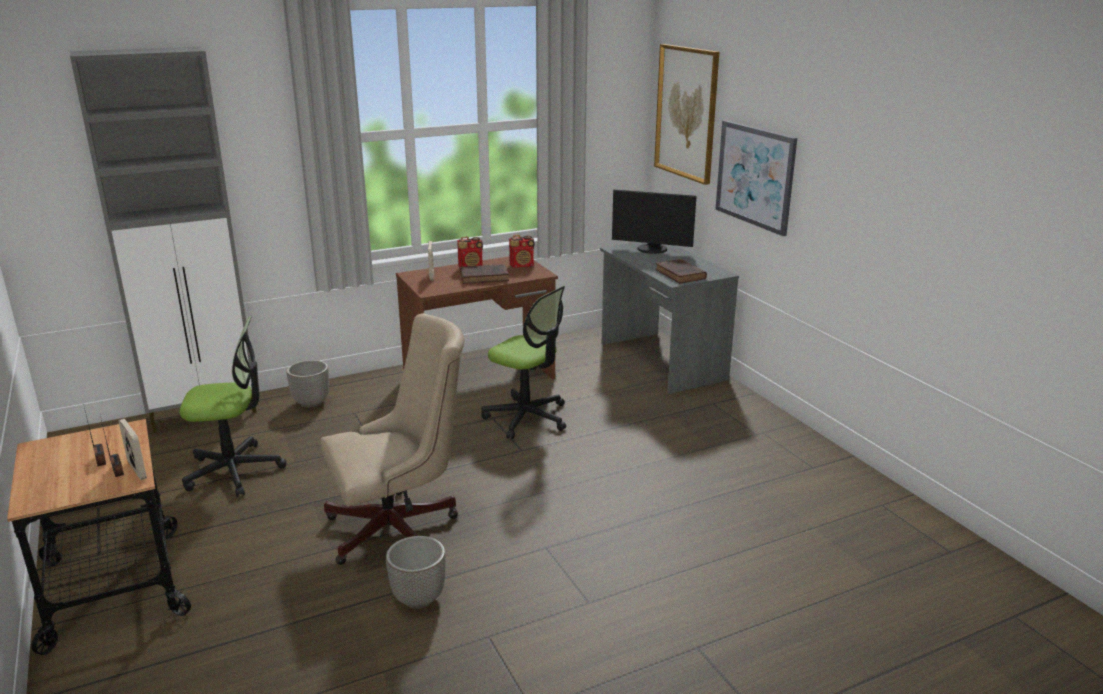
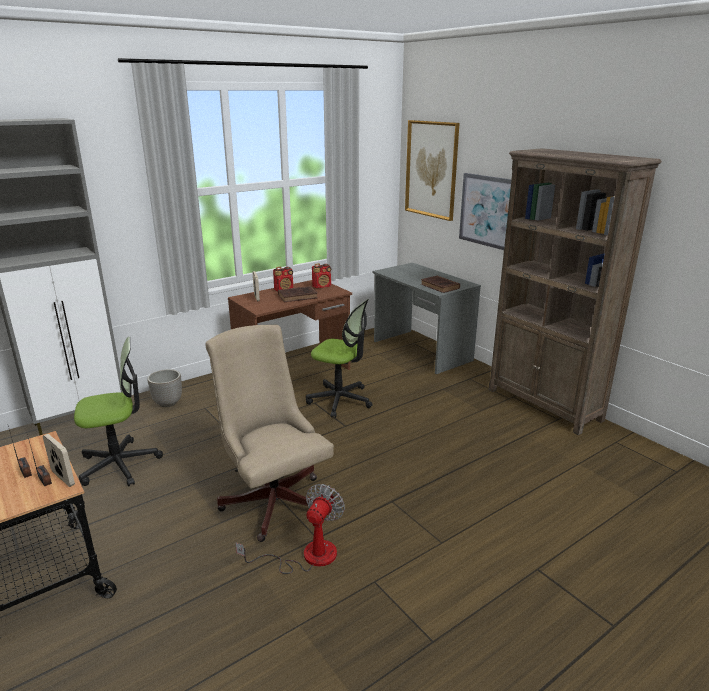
camera: 10 degrees left, 0 degrees up
beige office chair [321,313,464,565] -> beige office chair turned 90 degrees counterclockwise [205,325,334,542]
planter [386,536,446,609] -> fan [235,484,345,574]
monitor [612,189,696,254] -> none
none -> brown bookcase [488,148,662,435]

